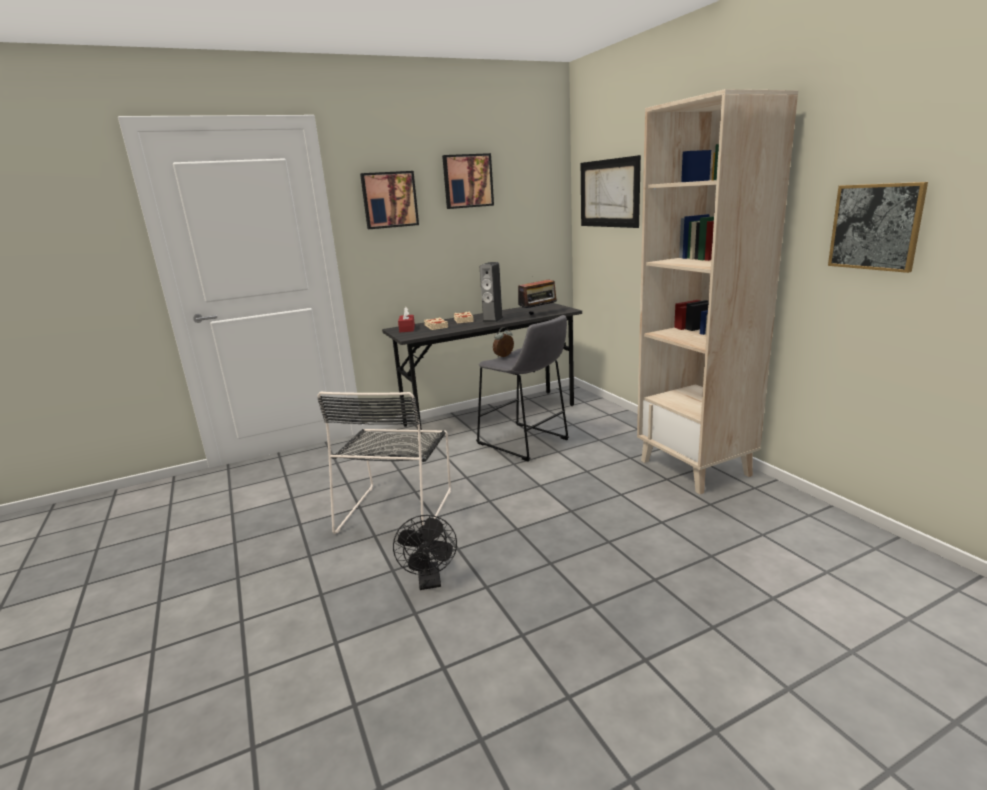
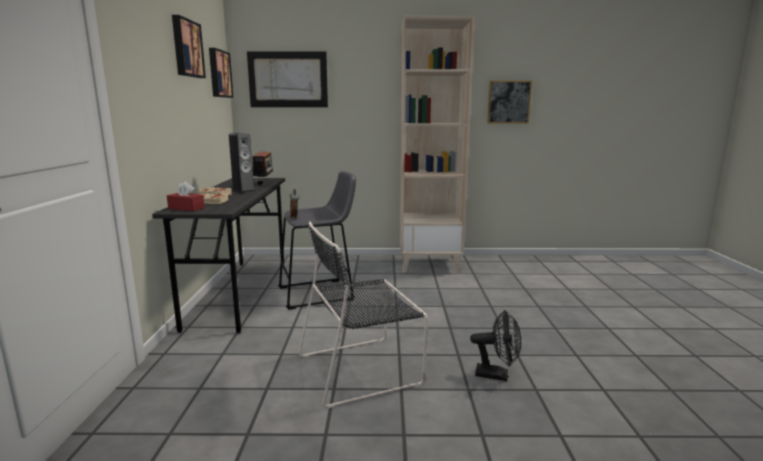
camera: 65 degrees left, 5 degrees down
black chair [317,391,451,534] -> black chair turned 120 degrees clockwise [298,222,428,408]
picture [360,171,419,229] -> picture moved to [209,48,233,98]

